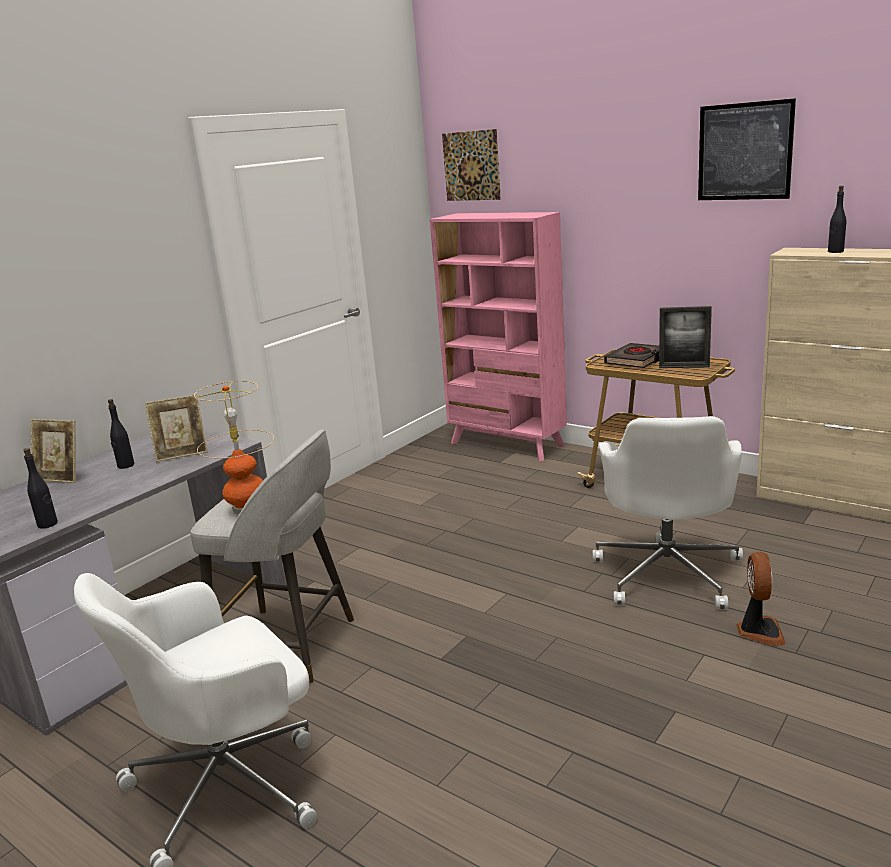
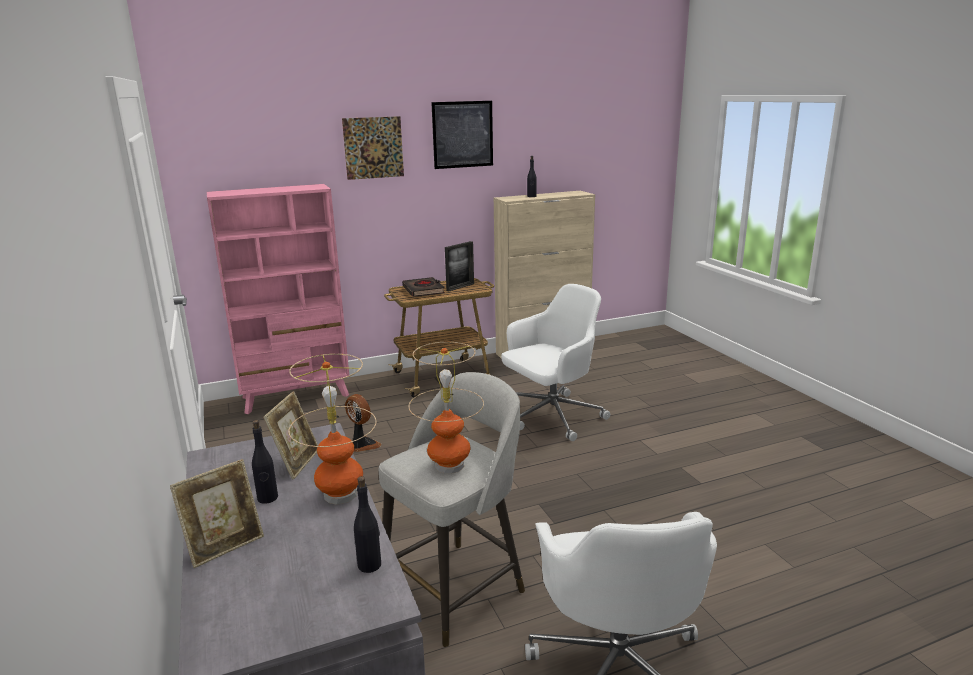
camera: 60 degrees left, 0 degrees up
picture [442,129,501,201] -> picture moved to [342,116,404,180]
white office chair [593,416,743,610] -> white office chair turned 75 degrees counterclockwise [501,284,610,441]
fan [737,552,786,647] -> fan moved to [345,394,382,452]
none -> table lamp [289,354,376,505]

